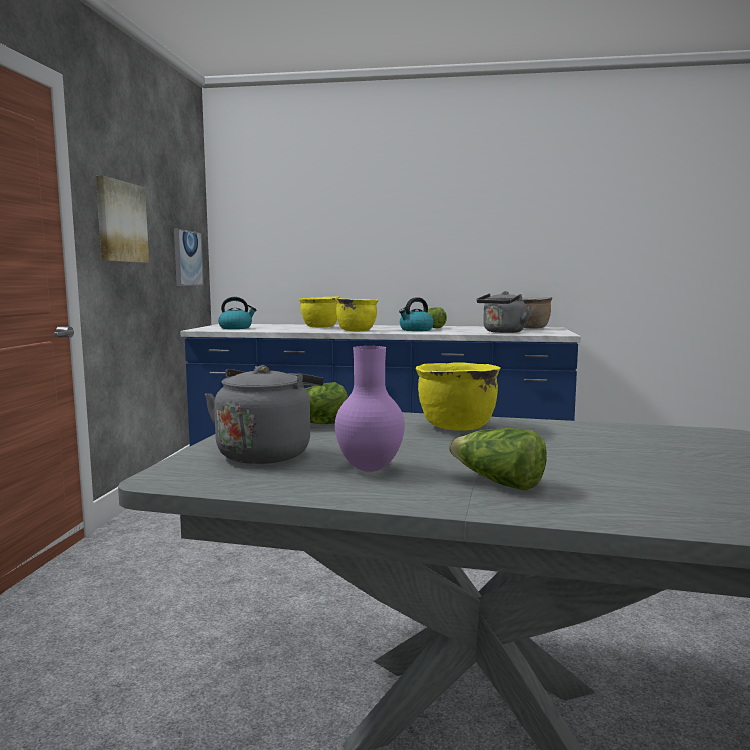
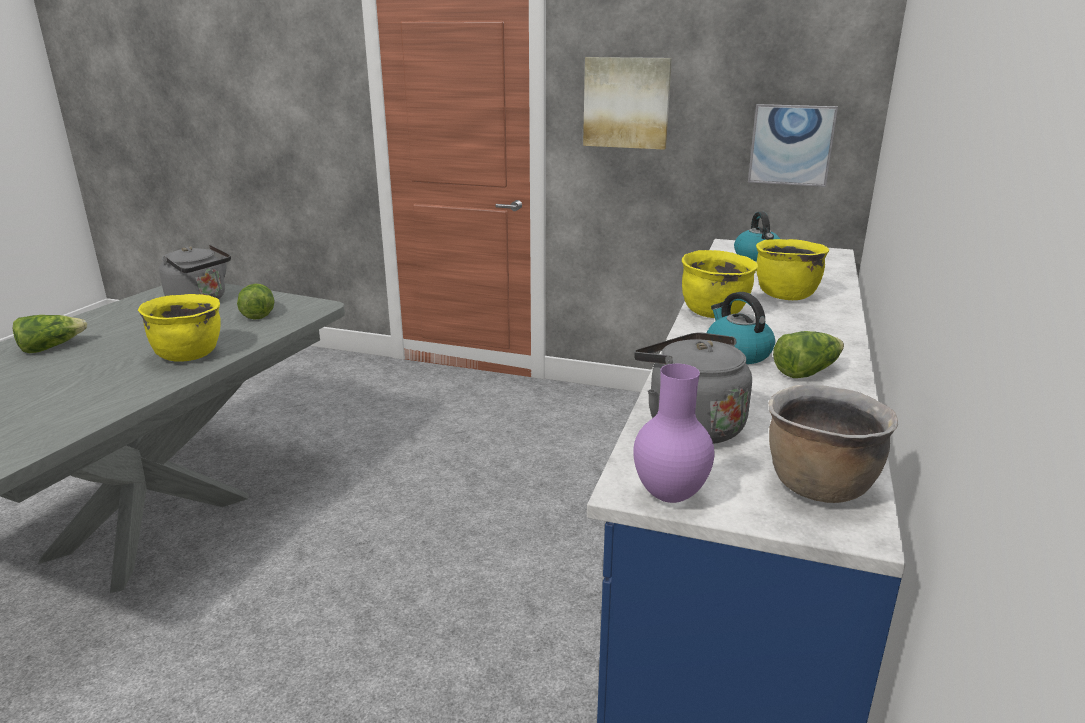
camera: 100 degrees right, 15 degrees up
purple vase [335,346,405,472] -> purple vase moved to [633,364,714,503]

